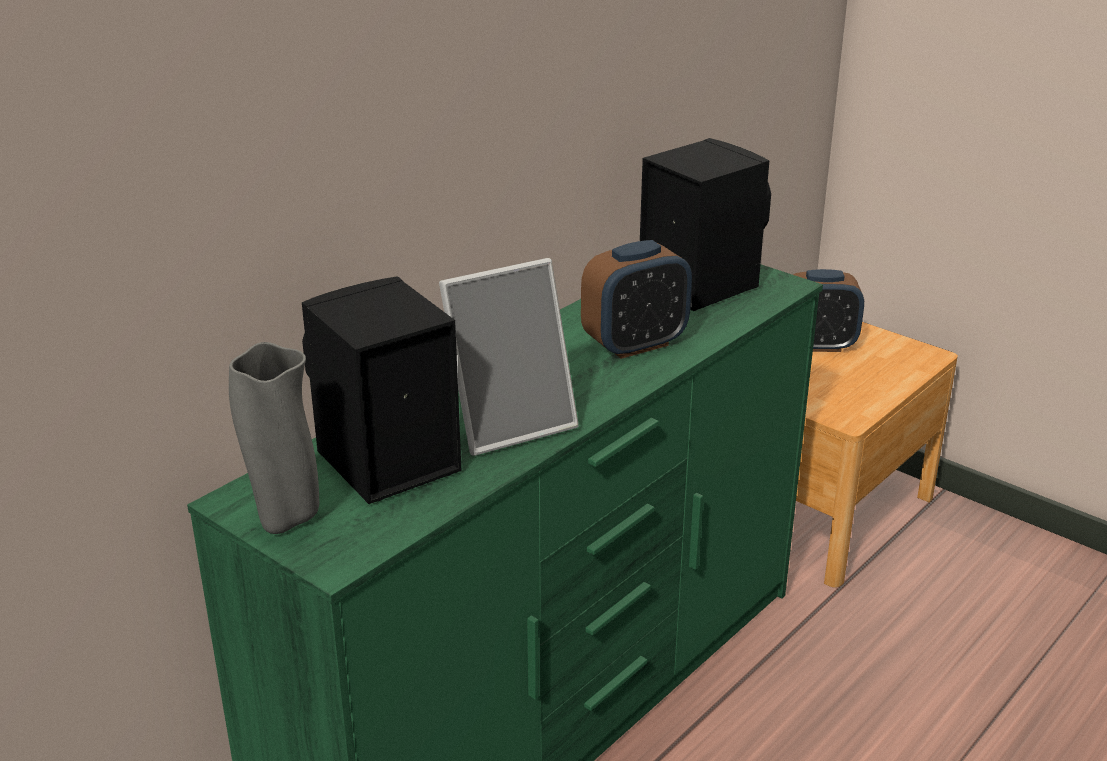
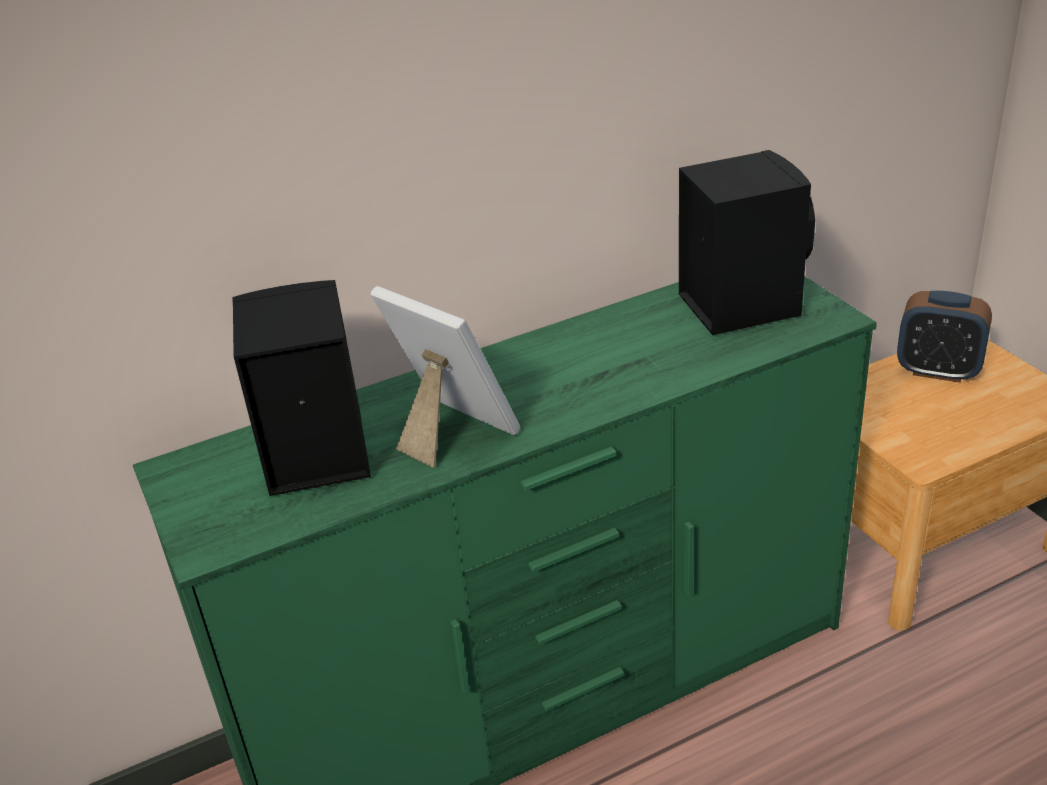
camera: 25 degrees right, 5 degrees up
grey vase [229,342,319,534] -> none
picture frame [439,258,579,456] -> picture frame turned 135 degrees counterclockwise [370,286,520,468]
alarm clock [581,240,692,359] -> none

